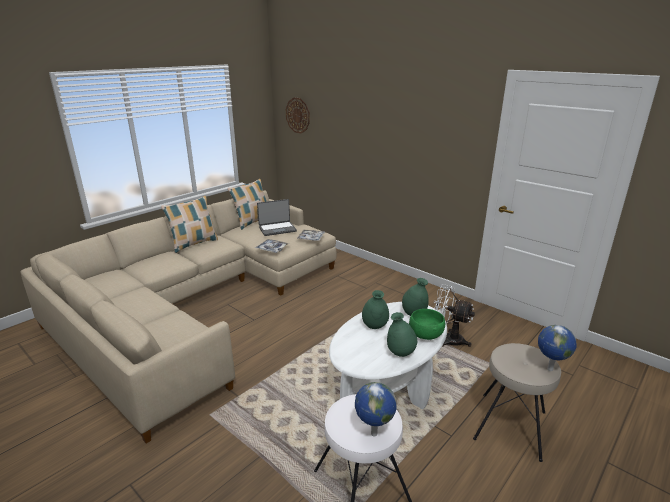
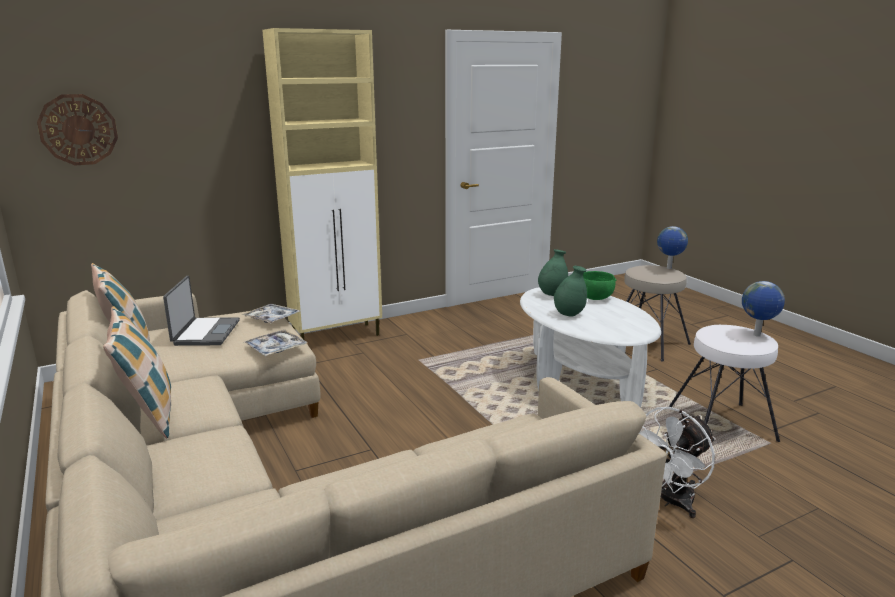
camera: 70 degrees left, 5 degrees down
green vase [387,312,417,357] -> none
white fan [434,284,475,347] -> white fan moved to [639,407,715,518]
none -> beige cabinet [262,28,382,340]

